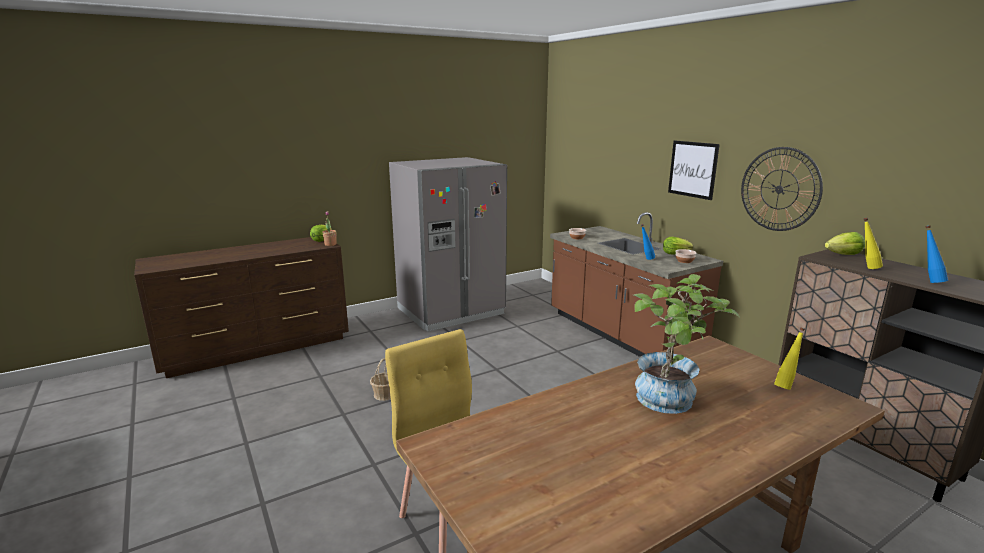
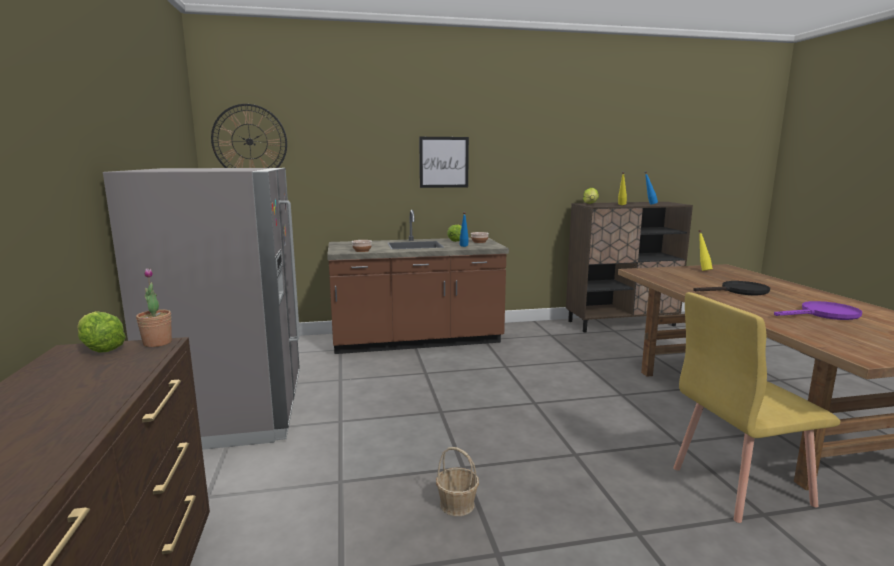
camera: 70 degrees left, 5 degrees down
potted plant [634,274,739,414] -> black frying pan [693,281,770,295]
wall clock [741,147,823,231] -> wall clock moved to [211,104,287,168]
none -> purple frying pan [774,301,862,320]

